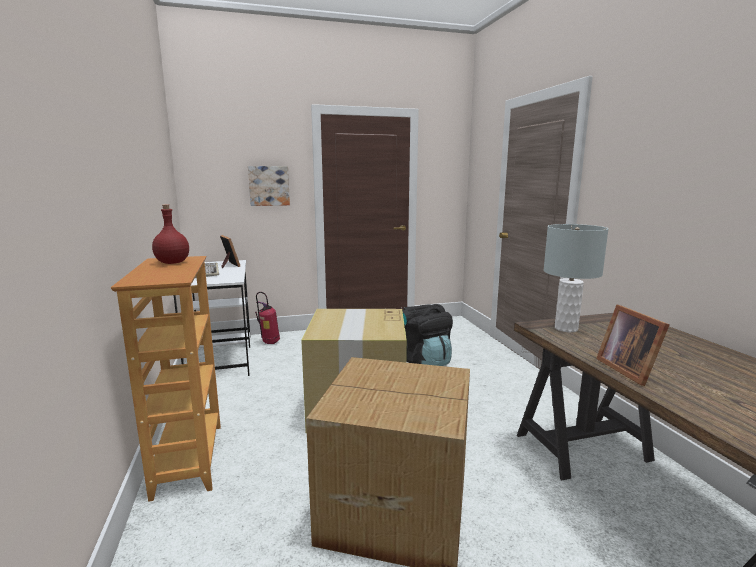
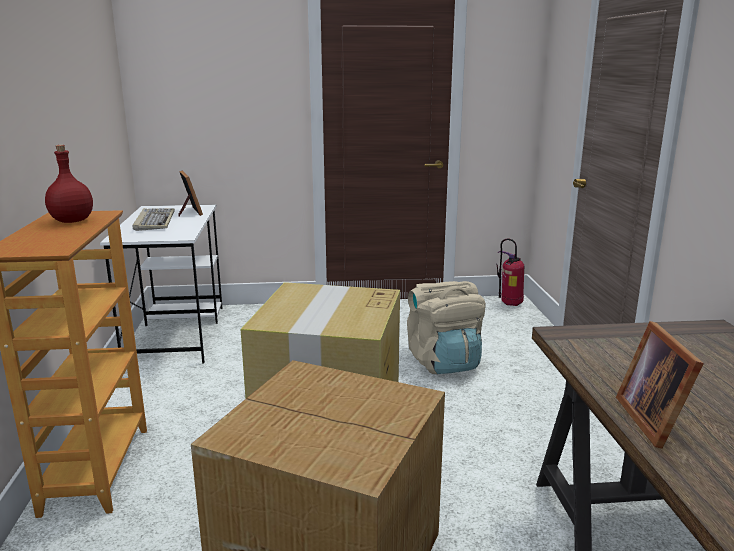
camera: 10 degrees right, 5 degrees up
picture [248,166,290,206] -> none
fire extinguisher [255,292,280,344] -> fire extinguisher moved to [496,238,524,306]
black backpack [402,304,453,366] -> beige backpack [407,281,486,374]
grey table lamp [544,224,609,332] -> none

